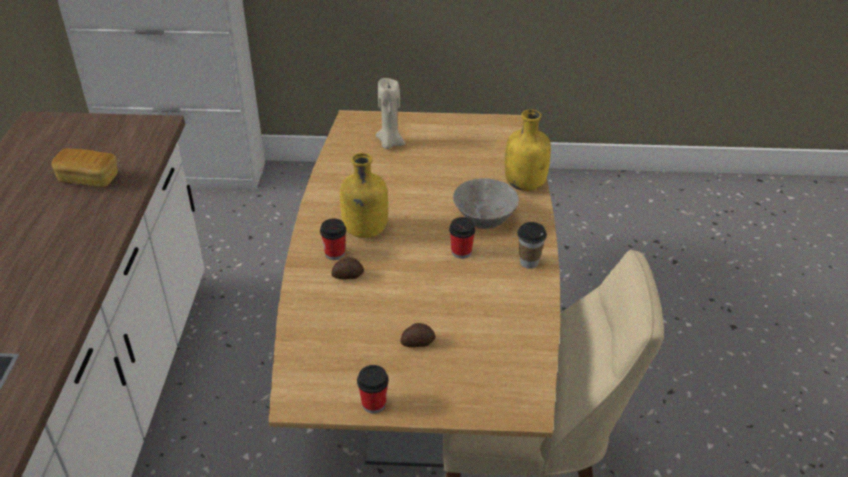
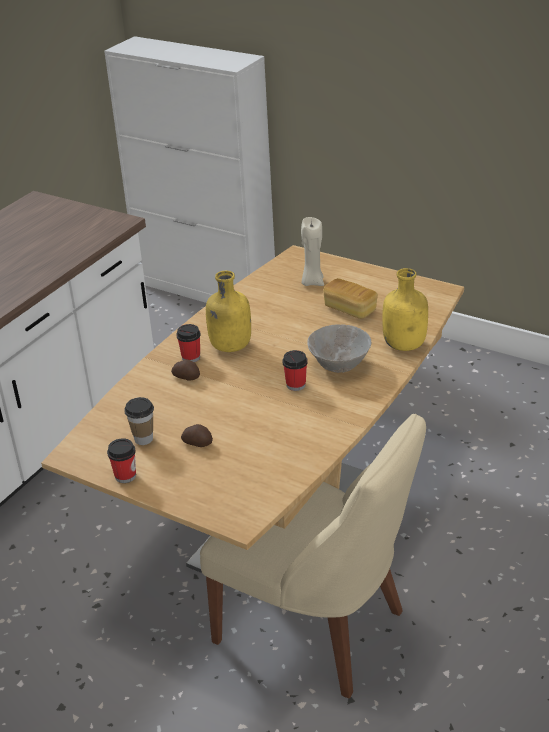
camera: 30 degrees right, 5 degrees down
bread [52,148,118,187] -> bread moved to [323,278,378,319]
cup [517,222,547,269] -> cup moved to [124,397,154,445]

